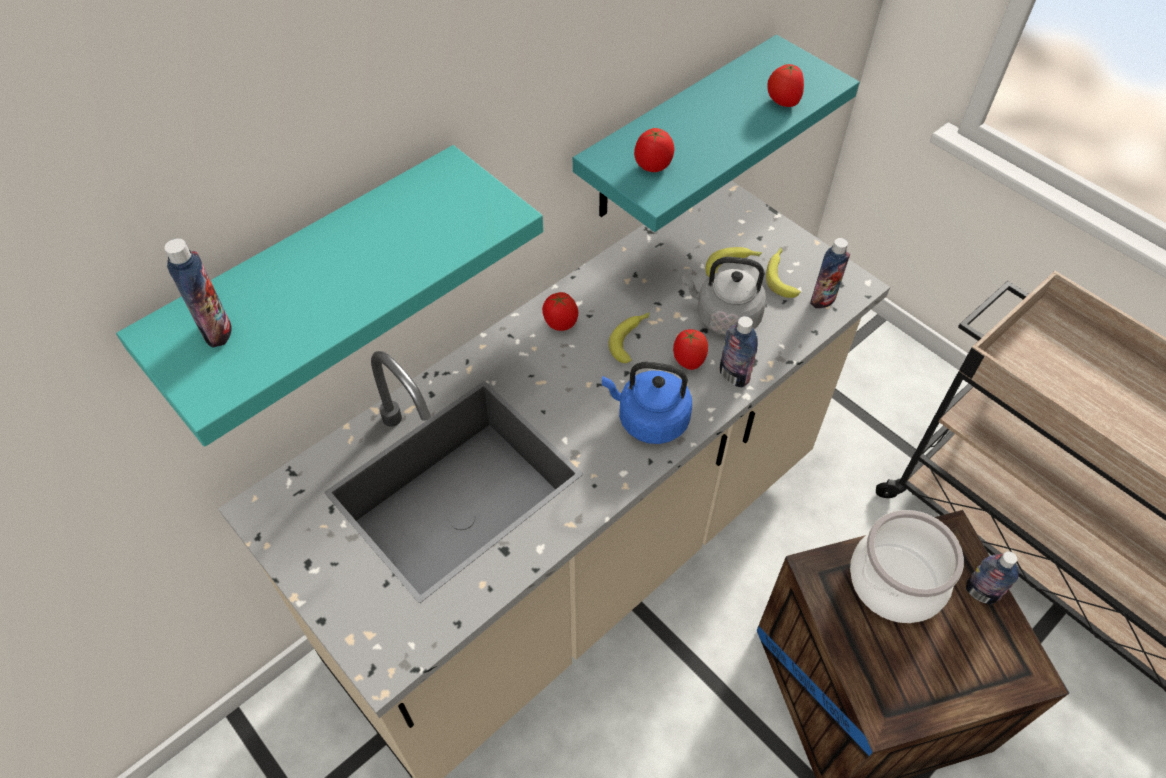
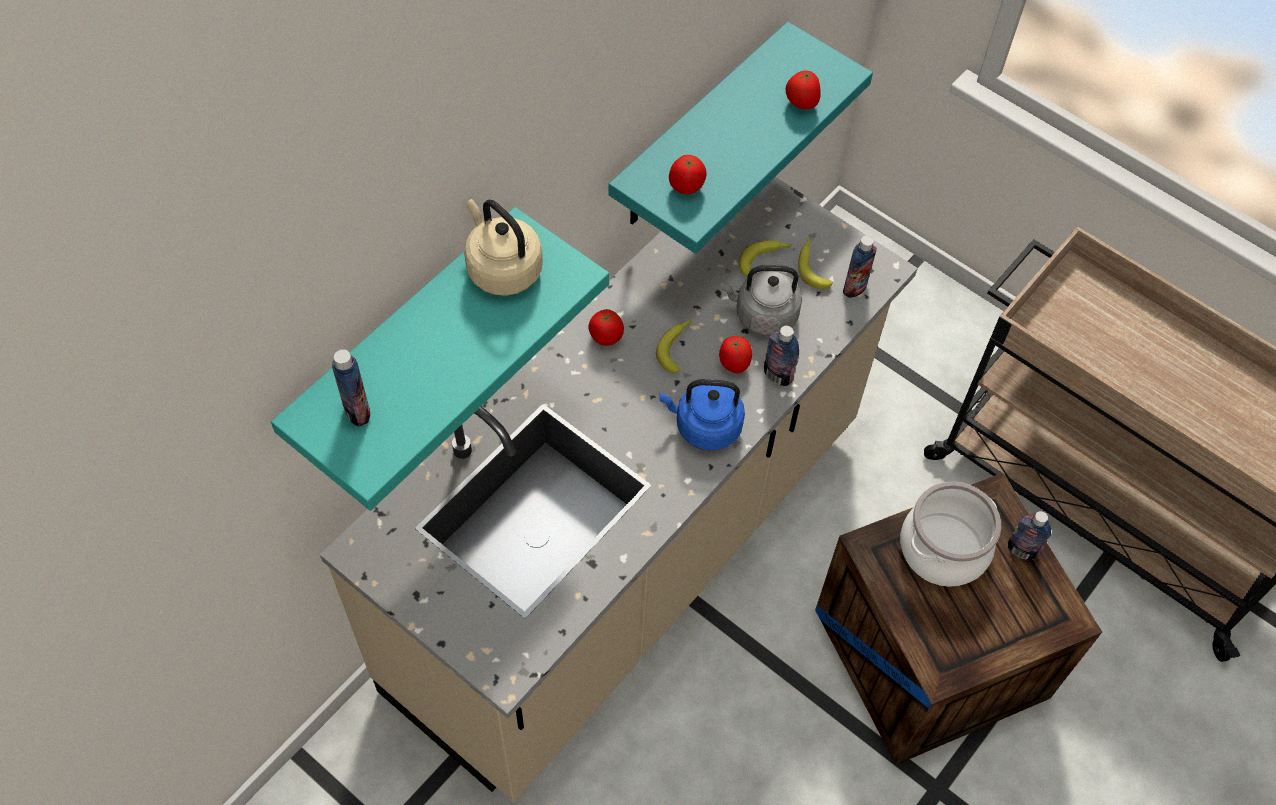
camera: 10 degrees left, 5 degrees up
none -> beige kettle [464,199,543,296]

